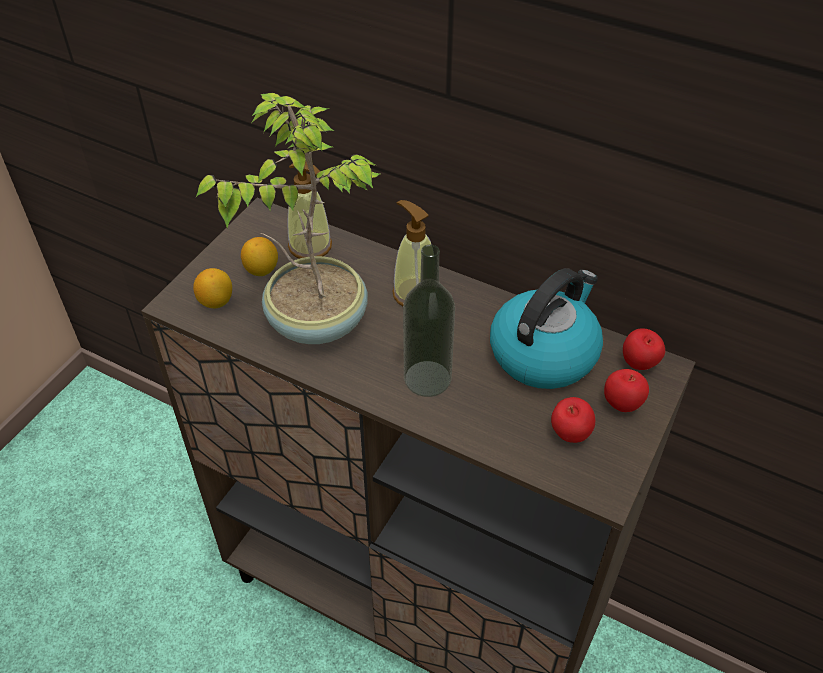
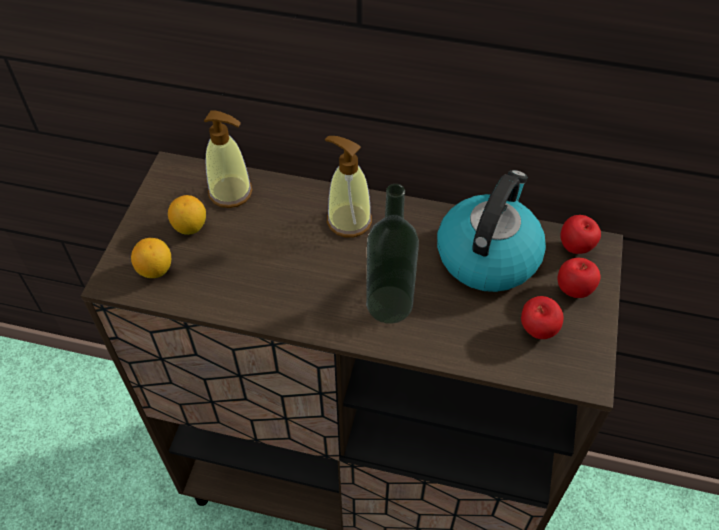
camera: 15 degrees left, 5 degrees up
potted plant [196,93,380,344] -> none

